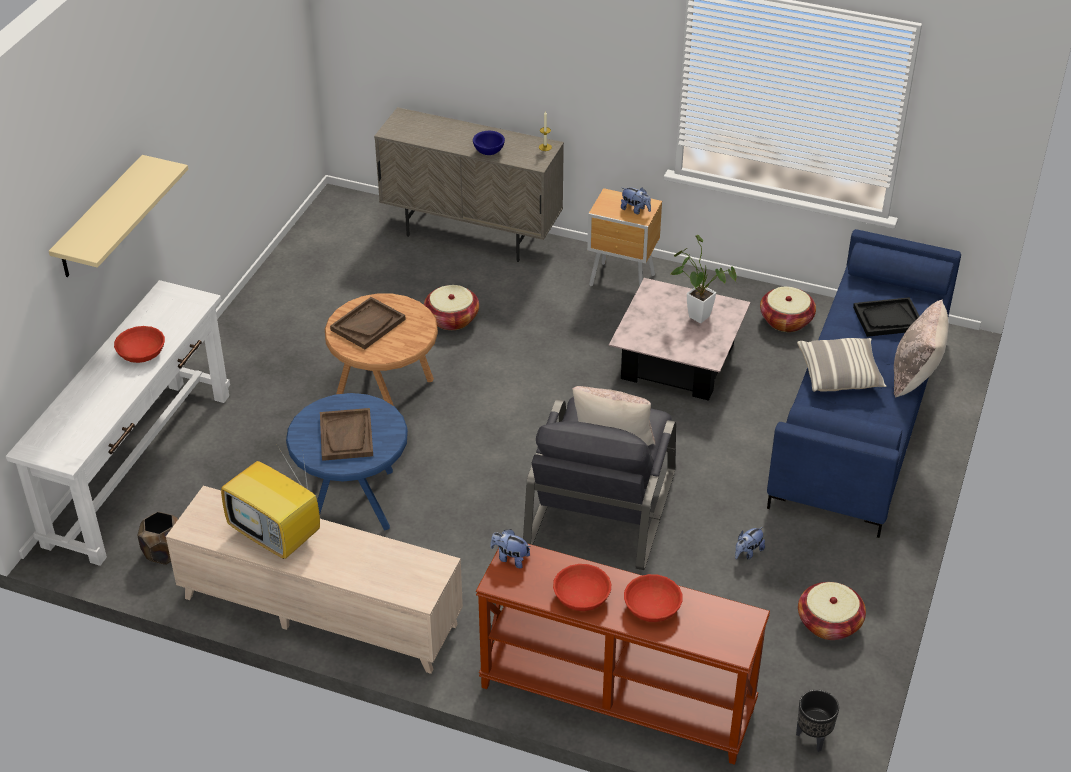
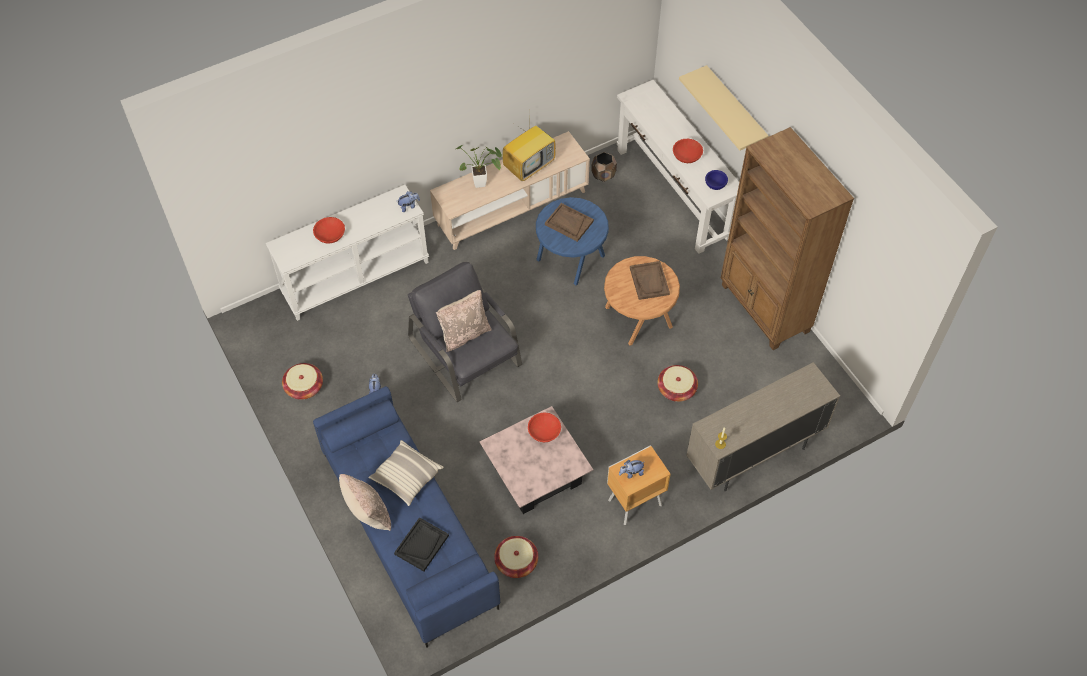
camera: 130 degrees right, 15 degrees up
television [221,445,320,559] -> television turned 150 degrees clockwise [502,123,556,181]
blue bowl [473,131,505,155] -> blue bowl moved to [705,170,728,190]
brown console table [476,543,770,765] -> white console table [266,185,429,321]
red bowl [553,564,611,611] -> red bowl moved to [528,412,561,443]
potted plant [671,235,737,323] -> potted plant moved to [454,145,503,188]
black planter [796,690,839,752] -> none
none -> brown bookcase [721,127,854,350]

